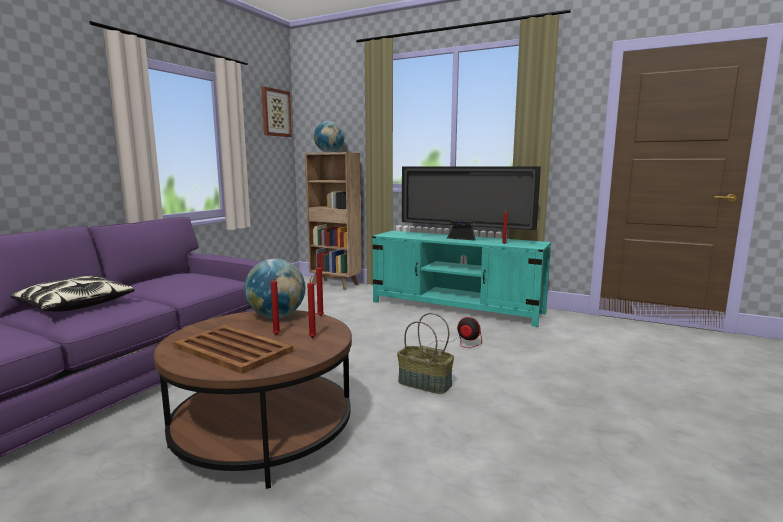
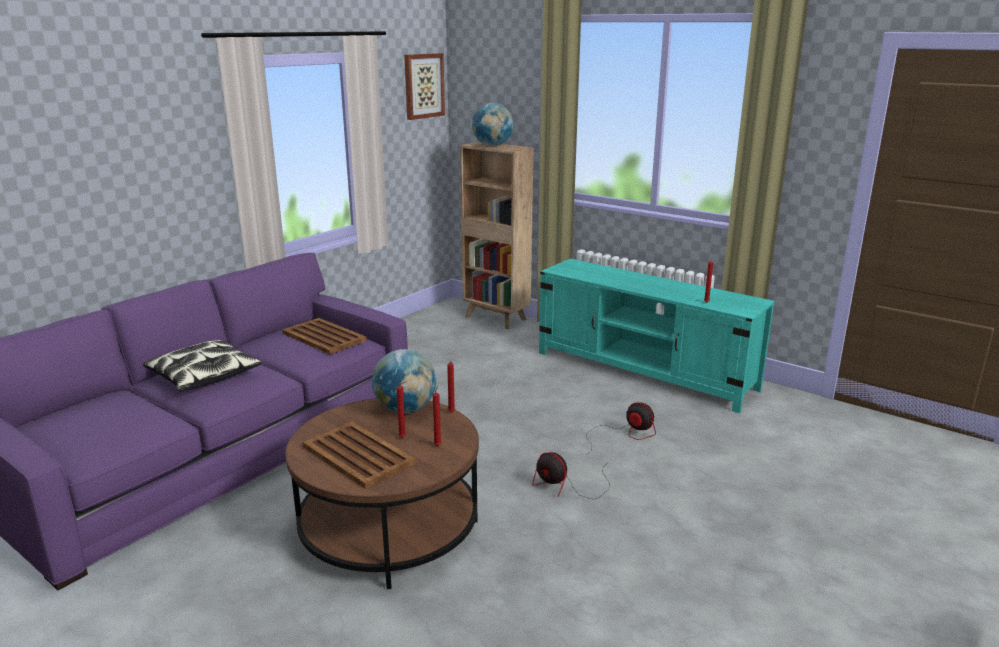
camera: 10 degrees right, 10 degrees up
basket [397,313,454,394] -> fan [532,452,610,499]
television [402,166,541,241] -> none
none -> brown tray [282,318,367,354]

